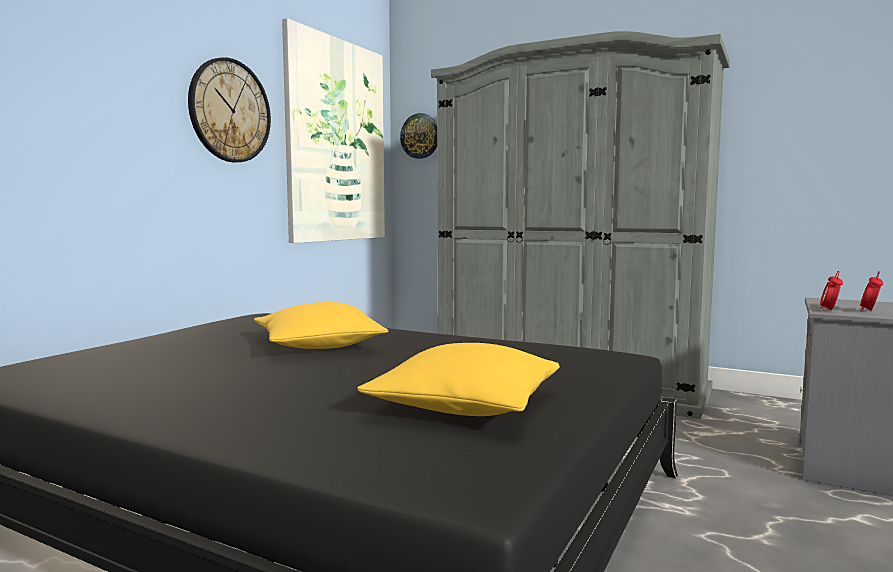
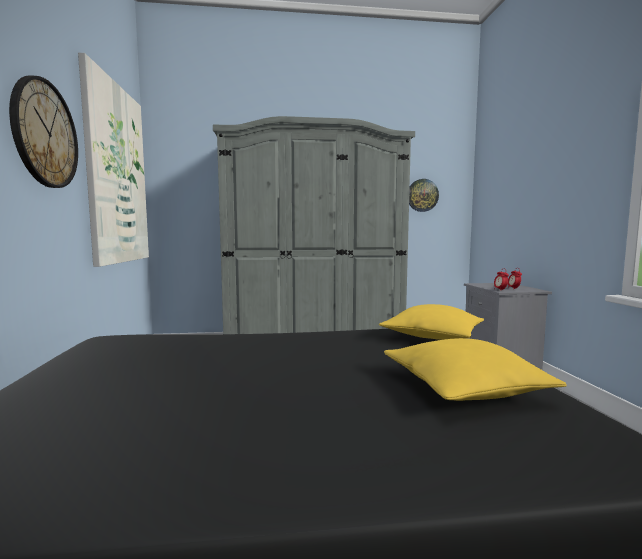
camera: 35 degrees left, 0 degrees up
yellow pillow [254,302,388,349] -> yellow pillow moved to [379,304,484,340]
wall clock [400,113,437,159] -> wall clock moved to [409,179,439,212]

